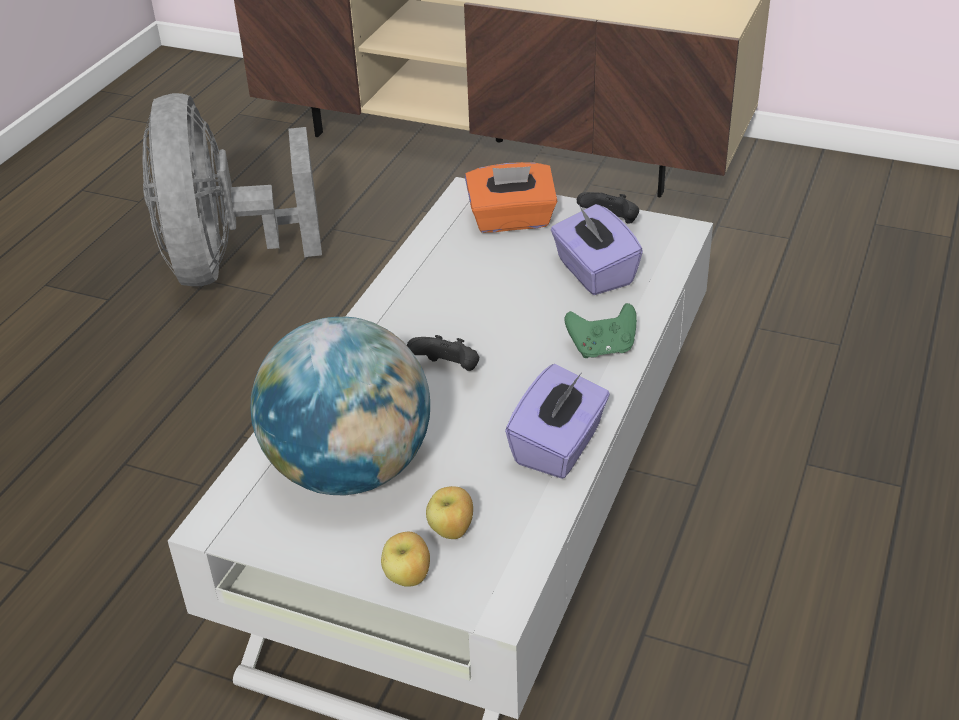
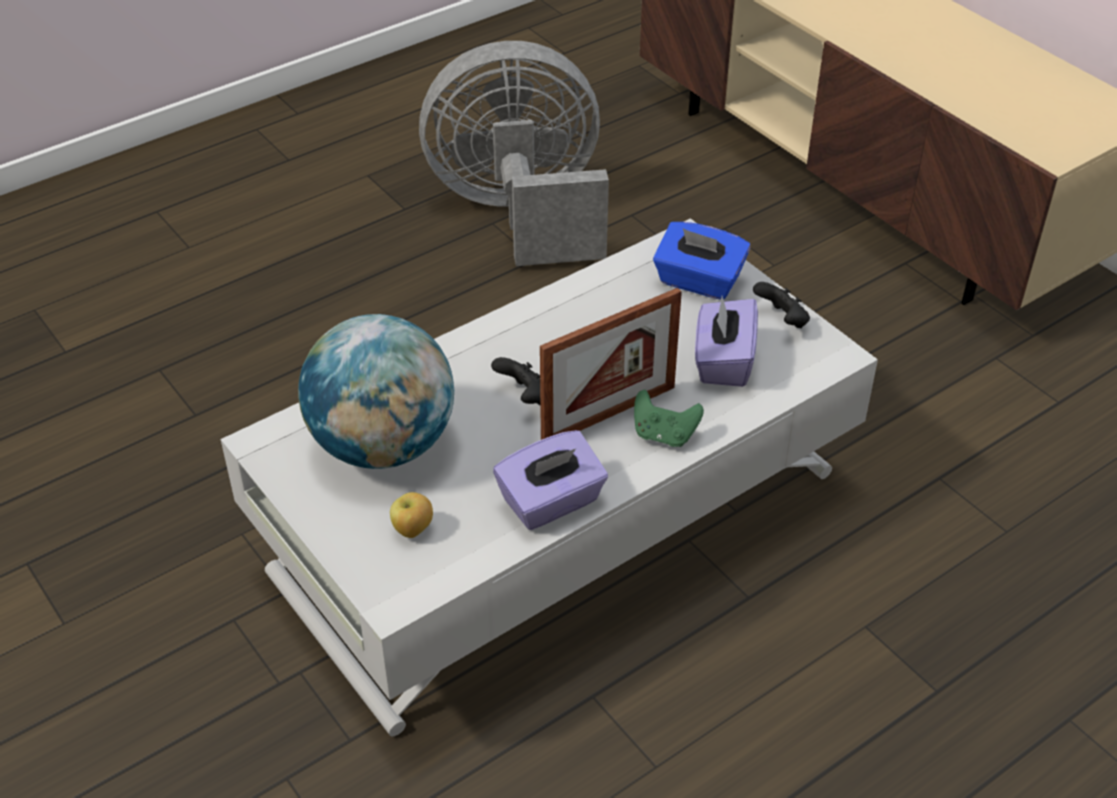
camera: 30 degrees right, 5 degrees up
grey fan [143,93,322,286] -> grey fan turned 60 degrees clockwise [419,41,609,266]
apple [381,532,430,587] -> none
orange tissue box [465,162,557,233] -> blue tissue box [653,222,750,300]
none -> picture frame [540,288,682,440]

